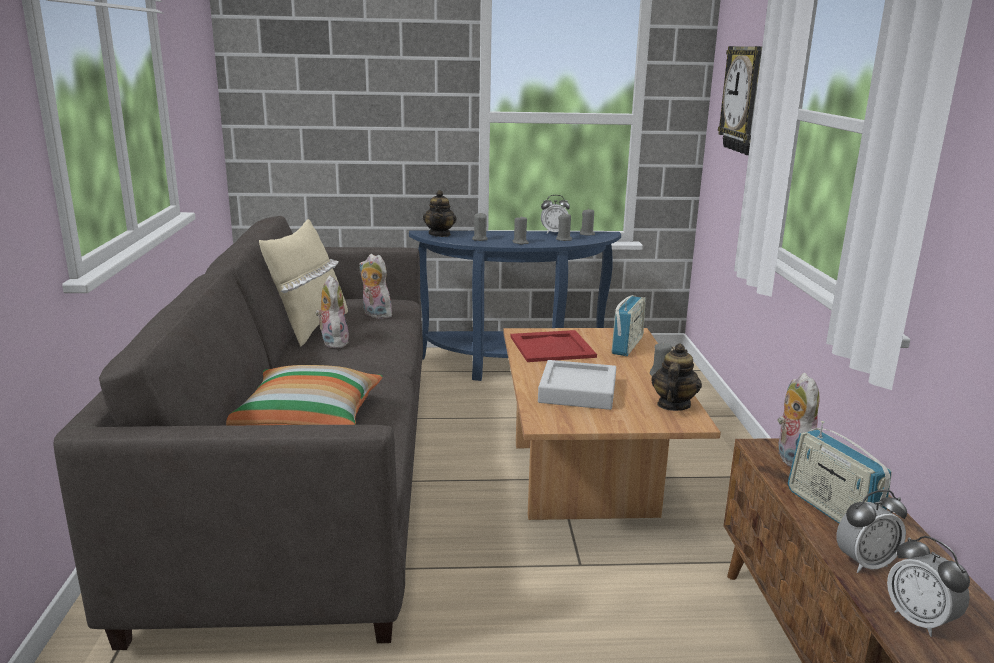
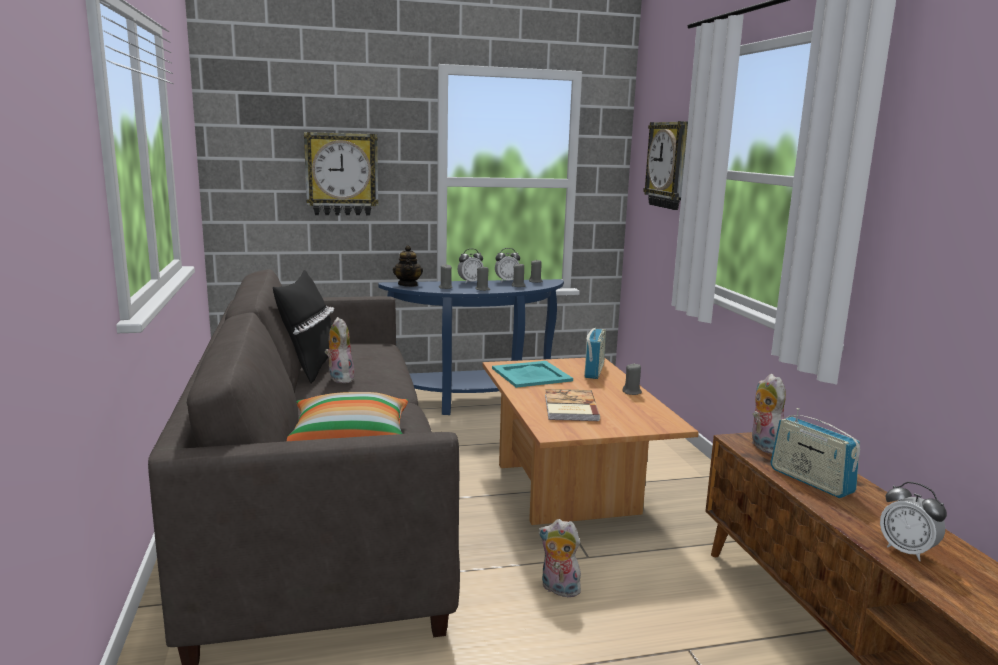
camera: 10 degrees left, 5 degrees down
beige pillow [259,219,348,347] -> black pillow [273,270,334,383]
plush toy [359,254,395,319] -> plush toy moved to [538,519,581,599]
red tray [510,330,597,362] -> turquoise tray [492,361,573,388]
grey tray [538,360,616,410] -> book [545,389,600,421]
teapot [652,343,702,411] -> none
alarm clock [836,490,907,573] -> alarm clock moved to [458,249,484,284]
none -> wall clock [304,132,379,215]

